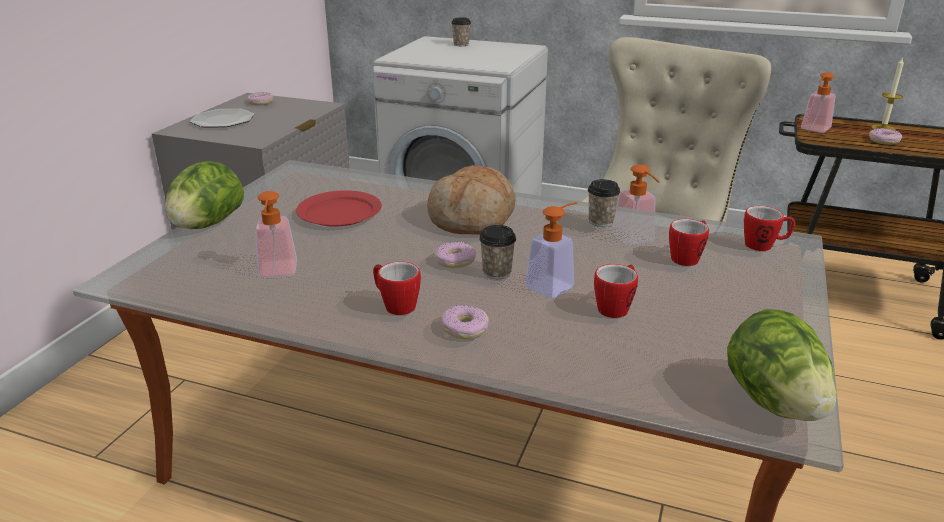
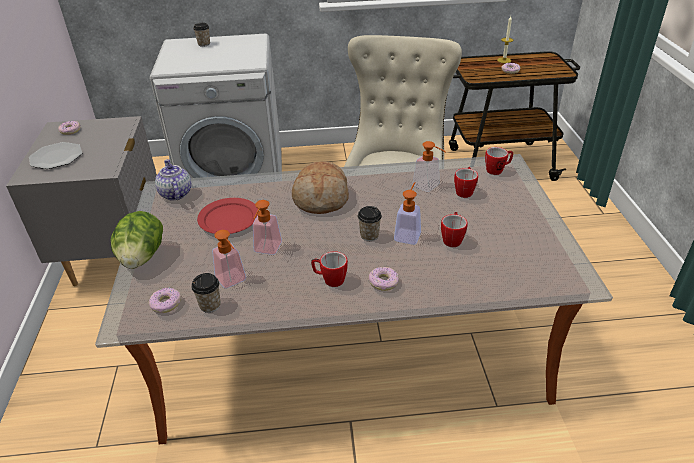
camera: 25 degrees left, 10 degrees up
donut [435,242,476,268] -> donut moved to [149,287,181,313]
cup [588,179,620,227] -> cup moved to [191,273,221,313]
lettuce [727,309,836,421] -> none
soap dispenser [801,72,835,133] -> soap dispenser moved to [253,200,282,255]
none -> teapot [155,159,191,200]

